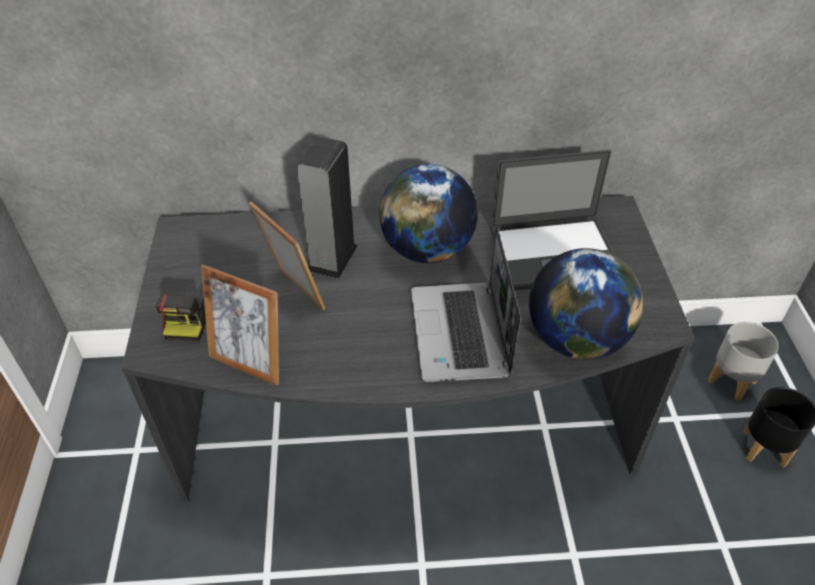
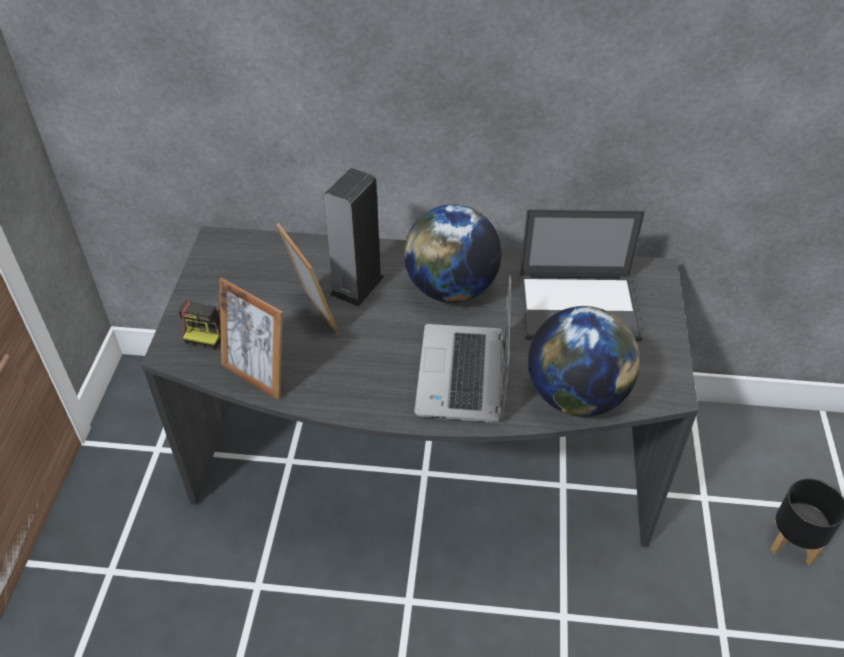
camera: 10 degrees right, 0 degrees up
grey planter [708,322,779,400] -> none

